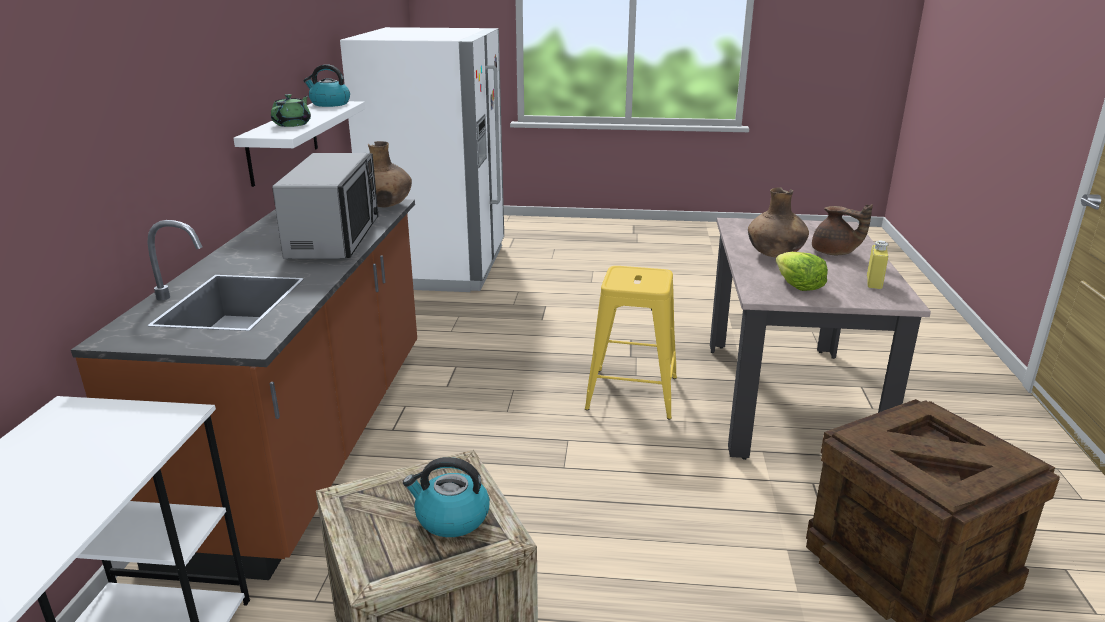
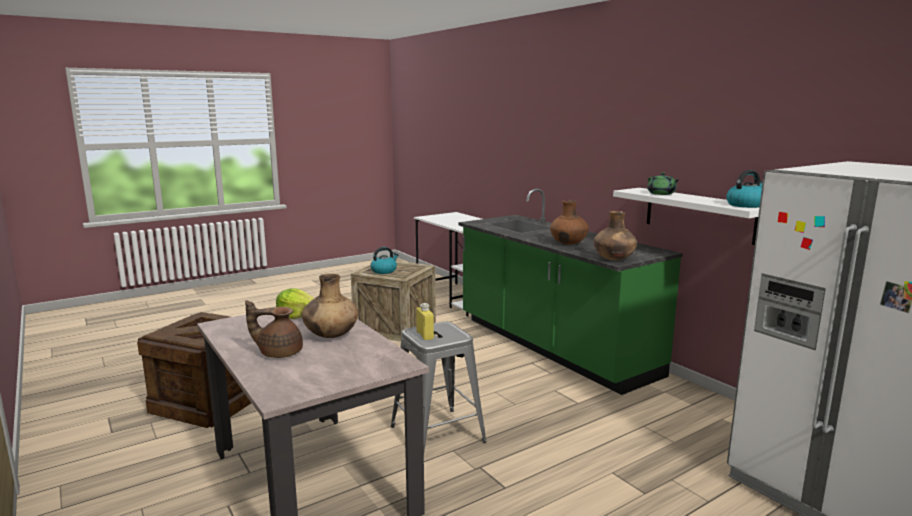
camera: 140 degrees right, 10 degrees down
brown counter [71,199,417,580] -> green counter [459,189,683,395]
microwave [272,153,379,259] -> brown vase [550,200,589,245]
yellow stool [585,266,677,419] -> grey stool [391,322,487,451]
yellow bottle [867,240,889,289] -> yellow bottle moved to [416,303,434,340]

